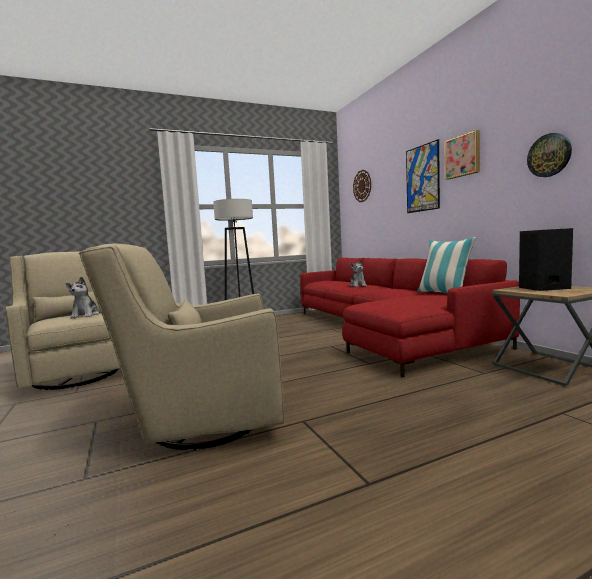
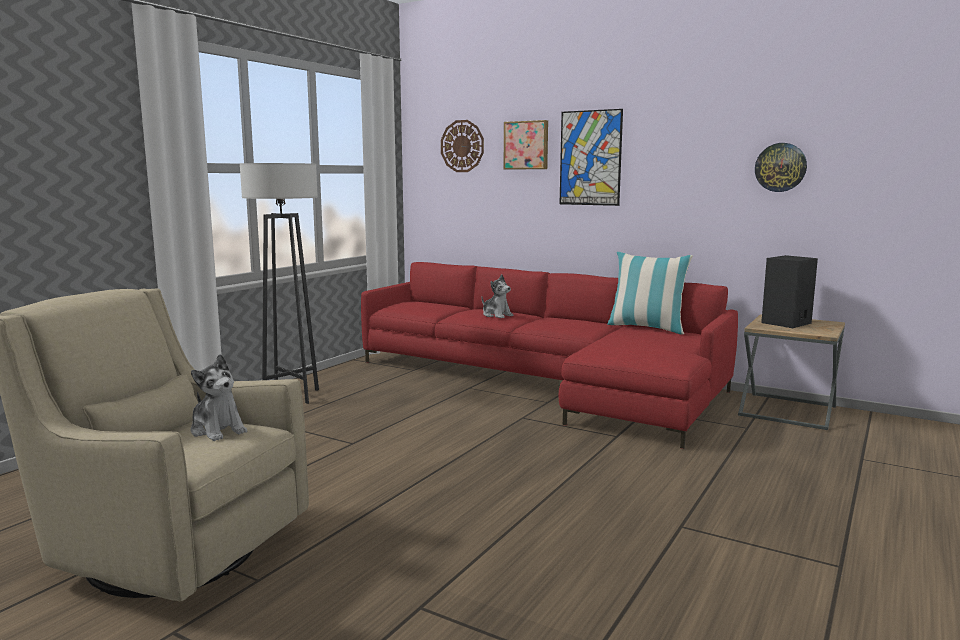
camera: 35 degrees left, 5 degrees up
beige armchair [79,244,284,450] -> none
picture [445,130,480,180] -> picture moved to [504,120,548,169]

